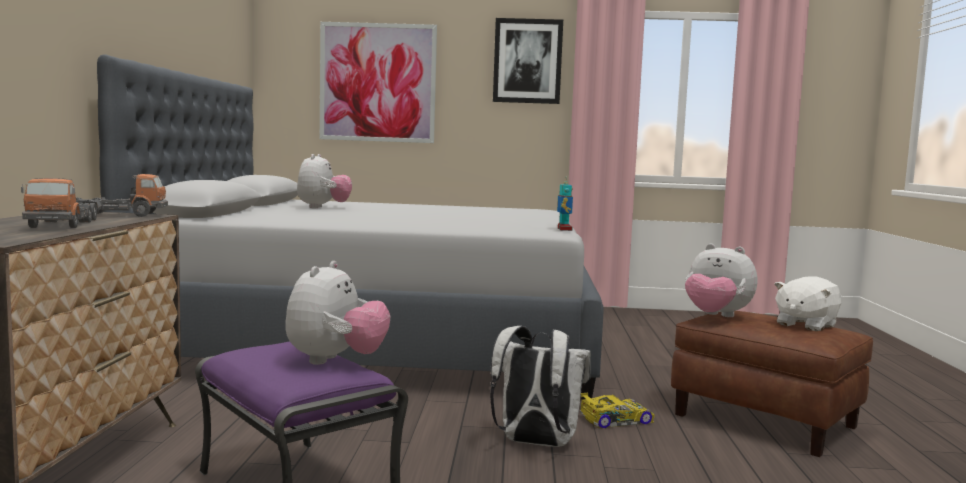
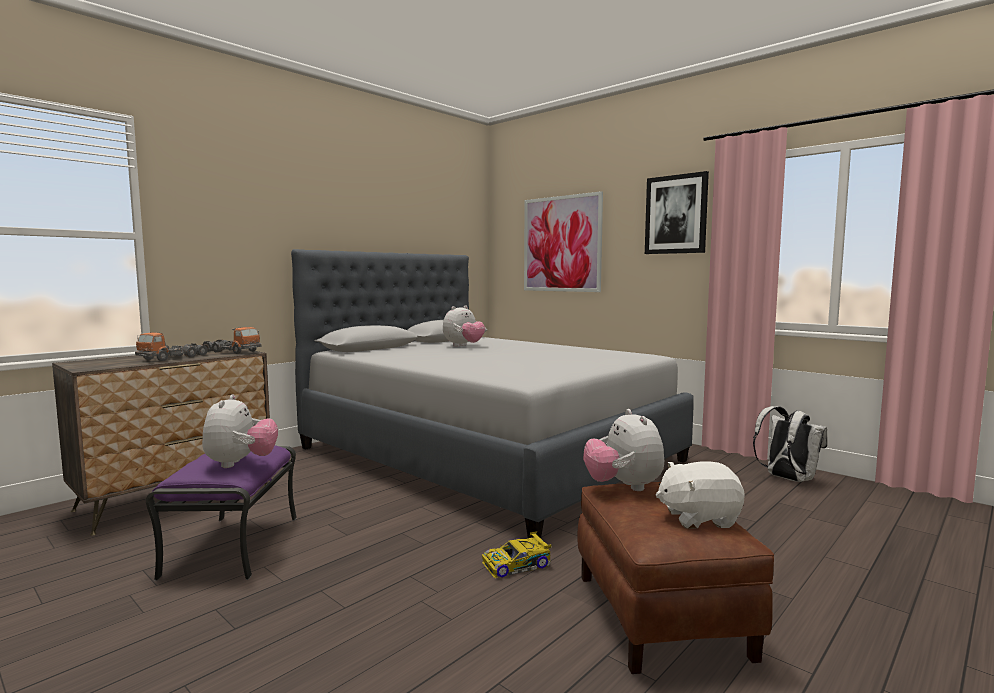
camera: 40 degrees right, 0 degrees up
plush toy [285,261,390,365] -> plush toy turned 60 degrees counterclockwise [202,394,278,468]
white backpack [490,326,591,447] -> white backpack moved to [753,406,827,482]
toy robot [557,176,573,231] -> none
toy car [580,393,655,428] -> toy car turned 135 degrees clockwise [482,531,552,578]

